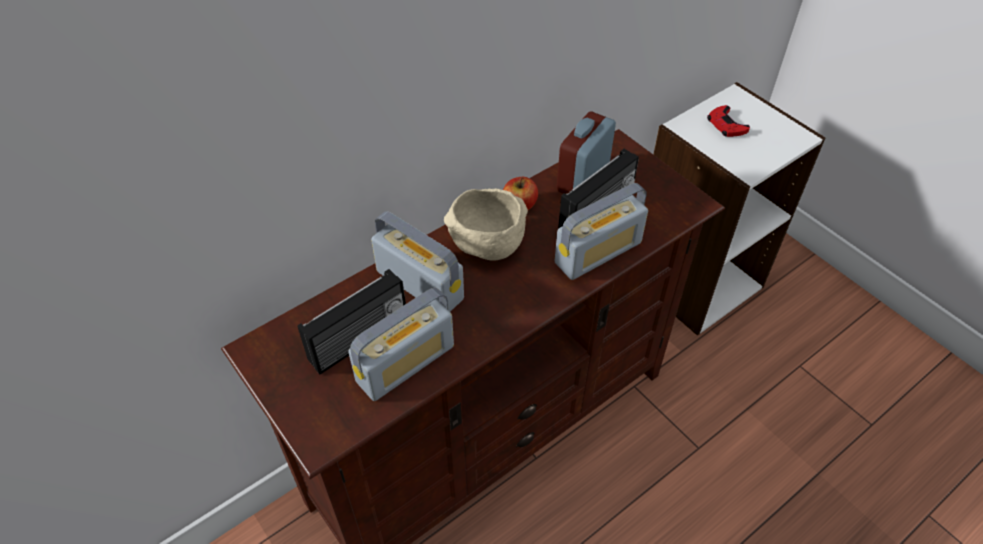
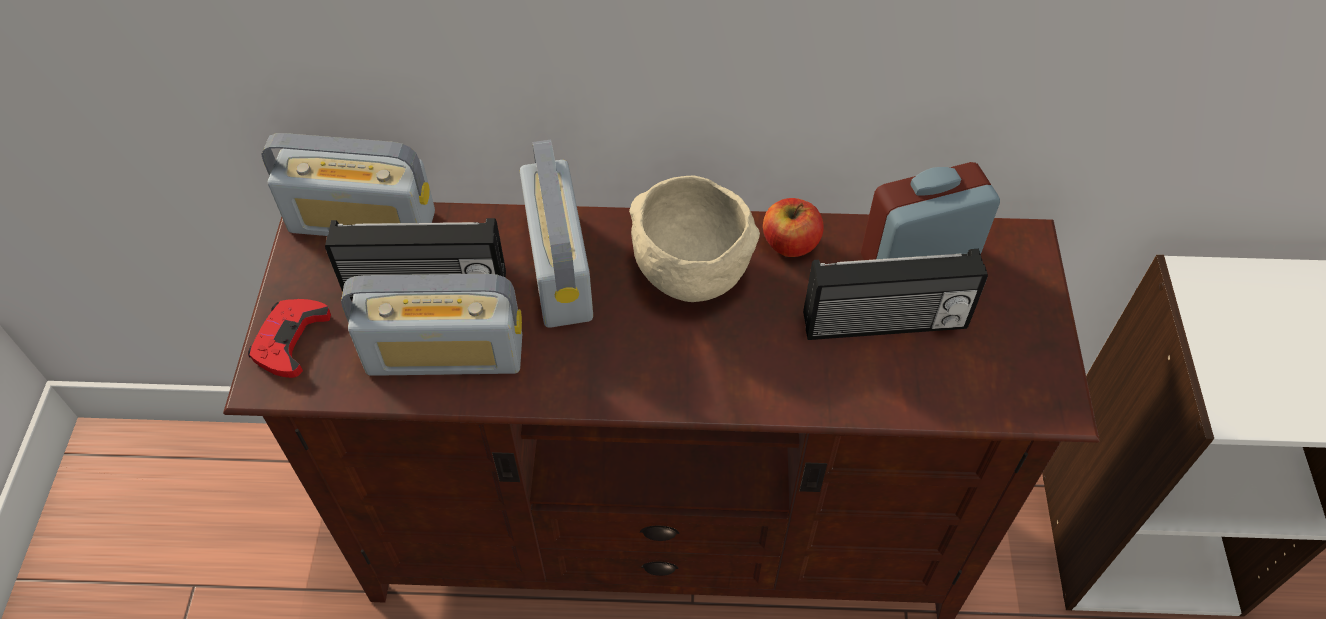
camera: 40 degrees right, 5 degrees up
radio [555,183,648,280] -> radio moved to [261,133,435,236]
red game controller [707,105,750,137] -> red game controller moved to [248,299,331,378]

